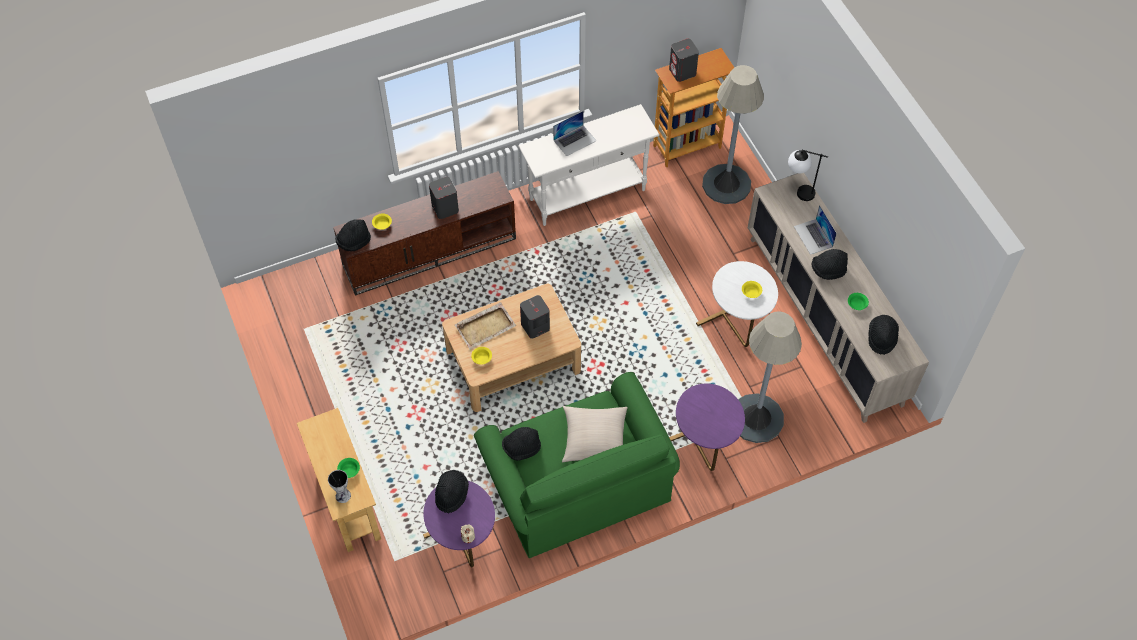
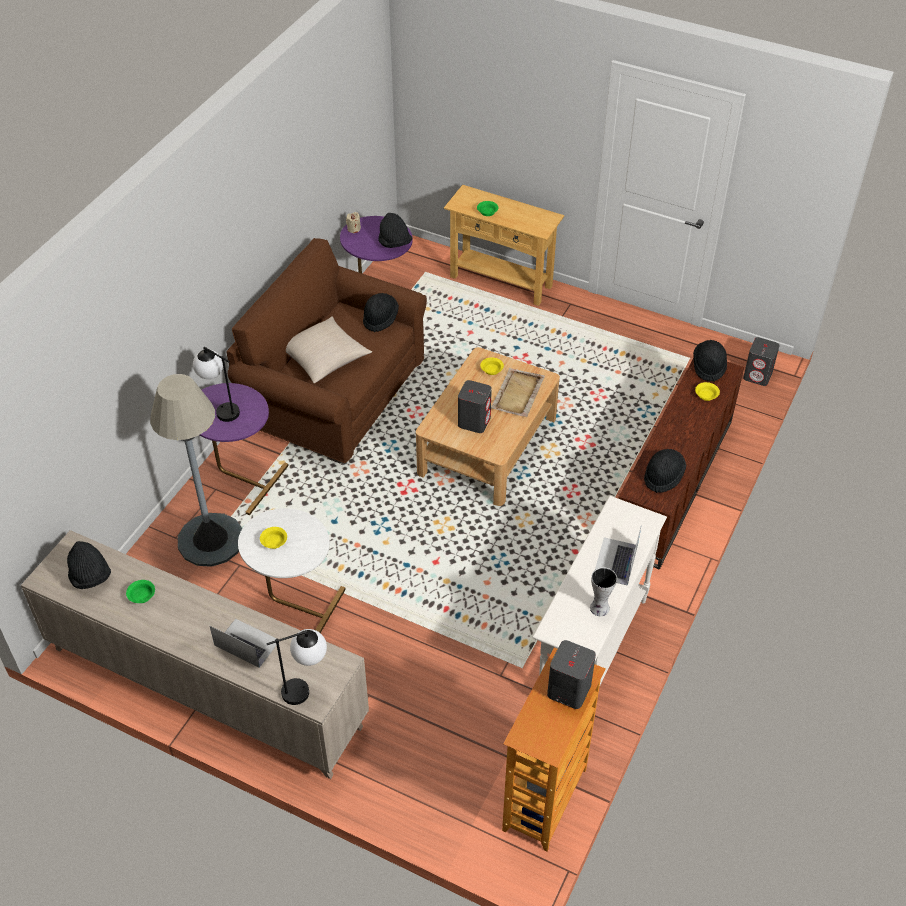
camera: 140 degrees right, 10 degrees down
vase [328,470,351,503] -> vase moved to [590,567,617,616]
grey speaker [429,177,459,219] -> grey speaker moved to [743,337,780,386]
green sofa [474,372,680,558] -> brown sofa [226,238,427,463]
grey floor lamp [702,65,764,204] -> none
black hat [811,249,848,280] -> black hat moved to [644,449,686,493]
none -> table lamp [193,347,240,422]

